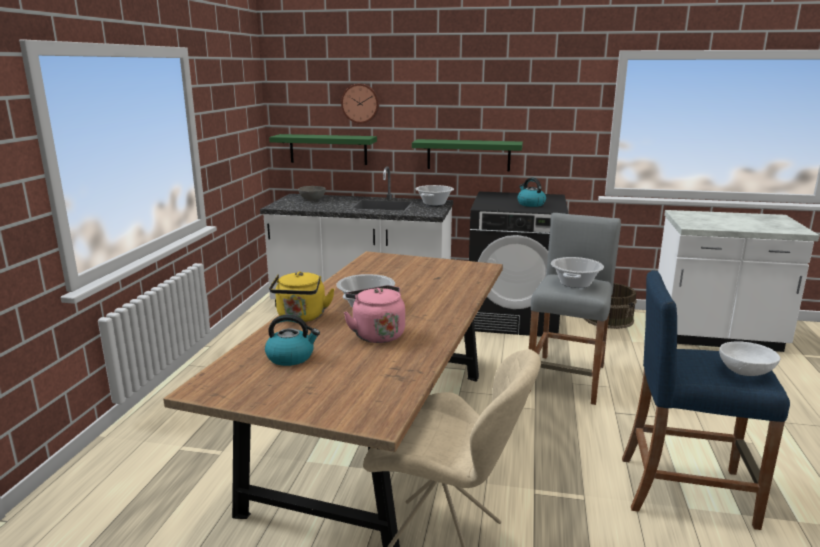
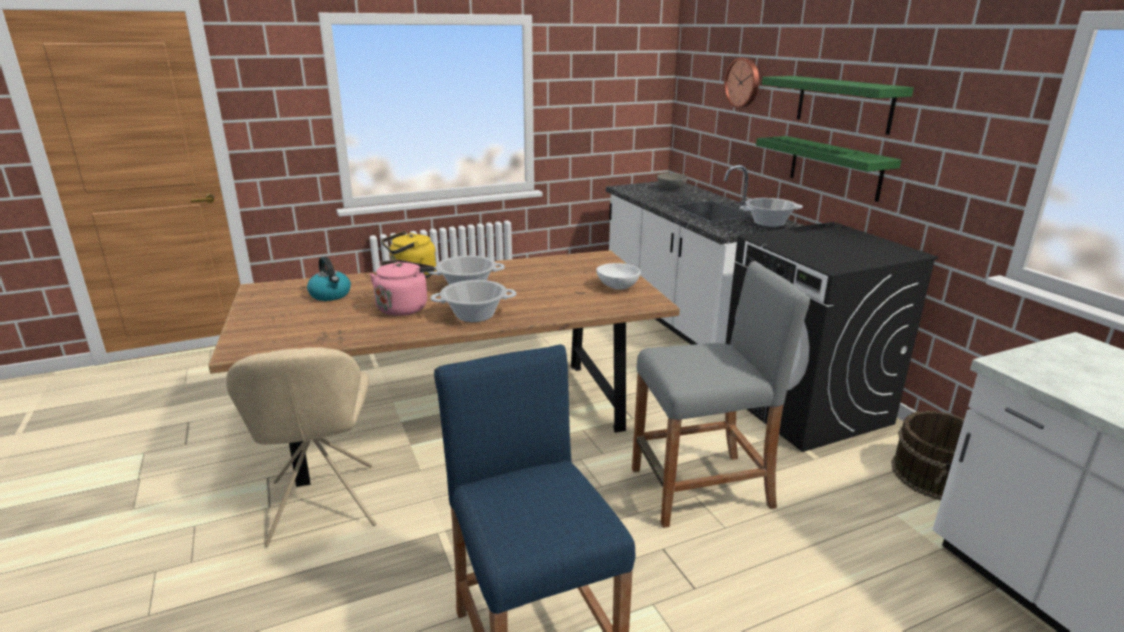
camera: 55 degrees right, 5 degrees up
green shelf [269,134,377,165] -> green shelf moved to [762,76,914,135]
kettle [517,177,546,207] -> none
cooking pot [551,257,604,288] -> cooking pot moved to [430,280,517,322]
white bowl [719,341,780,376] -> white bowl moved to [596,263,641,290]

